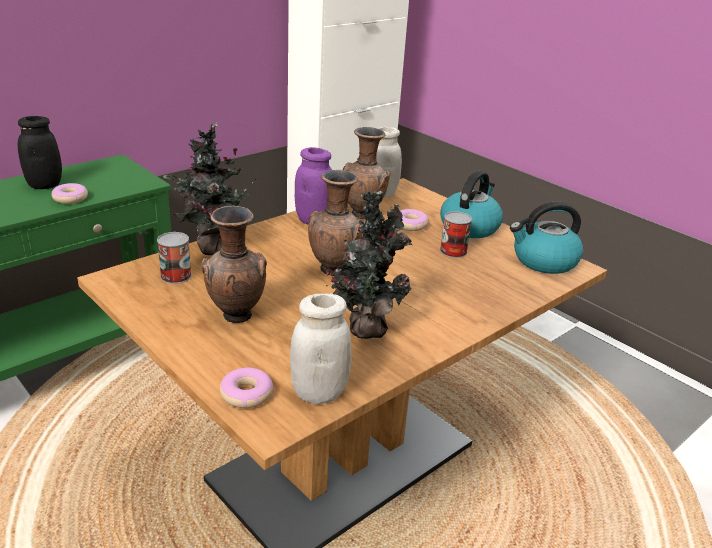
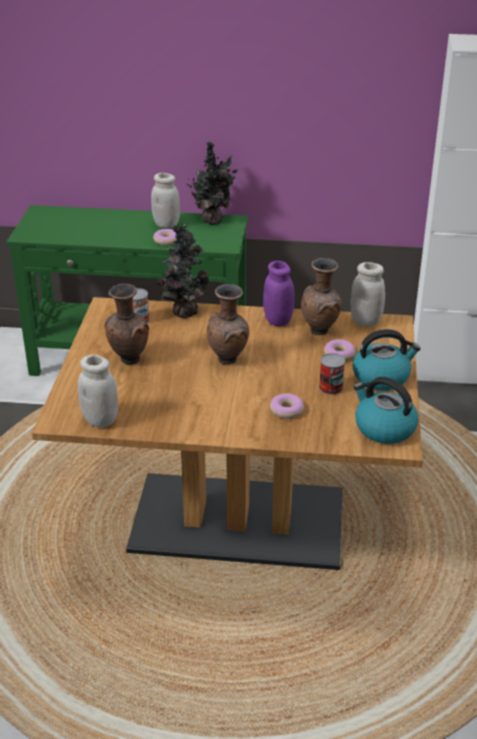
camera: 50 degrees right, 5 degrees up
black jar [18,116,62,189] -> white jar [151,173,180,228]
donut [220,368,274,408] -> donut moved to [270,393,304,419]
potted plant [326,190,412,339] -> potted plant moved to [186,141,238,225]

